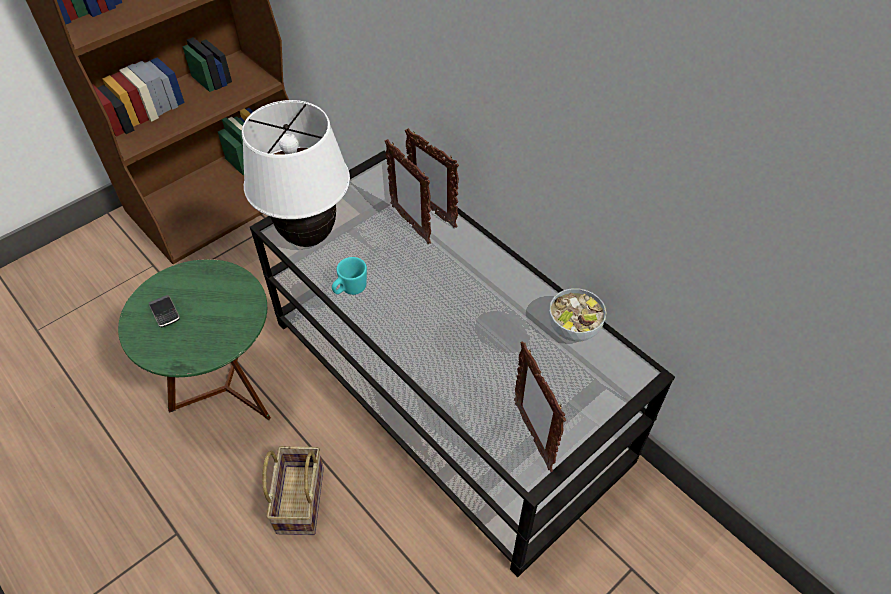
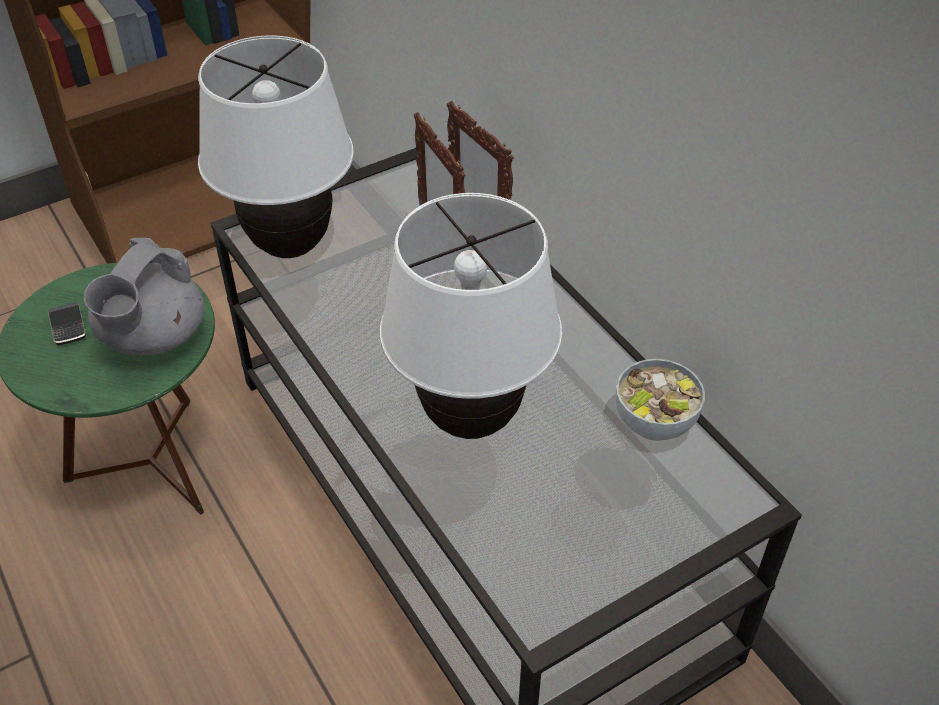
camera: 10 degrees right, 5 degrees down
basket [262,446,324,535] -> none
turquoise mug [332,257,367,295] -> none
picture frame [514,341,566,472] -> none
none -> grey teapot [84,238,205,355]
none -> white table lamp [380,193,562,439]

